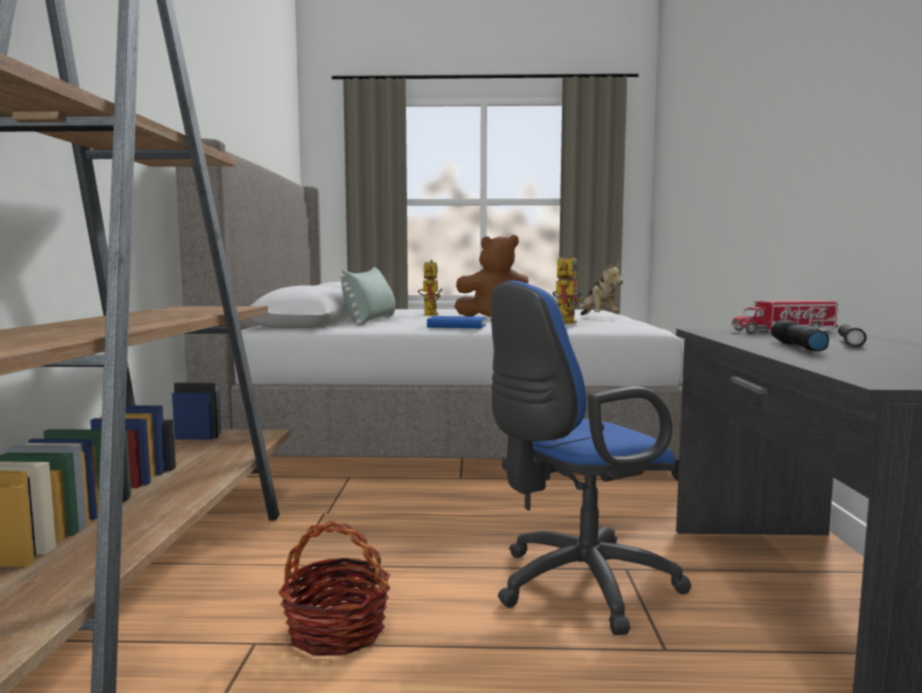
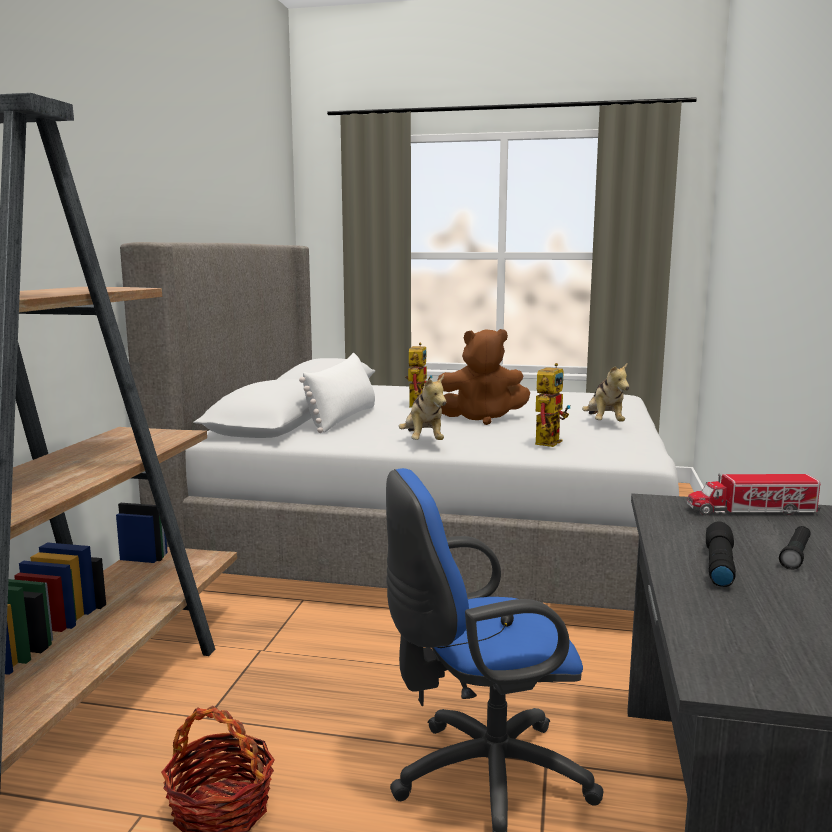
camera: 10 degrees right, 5 degrees up
green pillow [339,267,396,325] -> white pillow [299,353,375,433]
blue book [427,316,486,328] -> plush toy [399,375,446,440]

